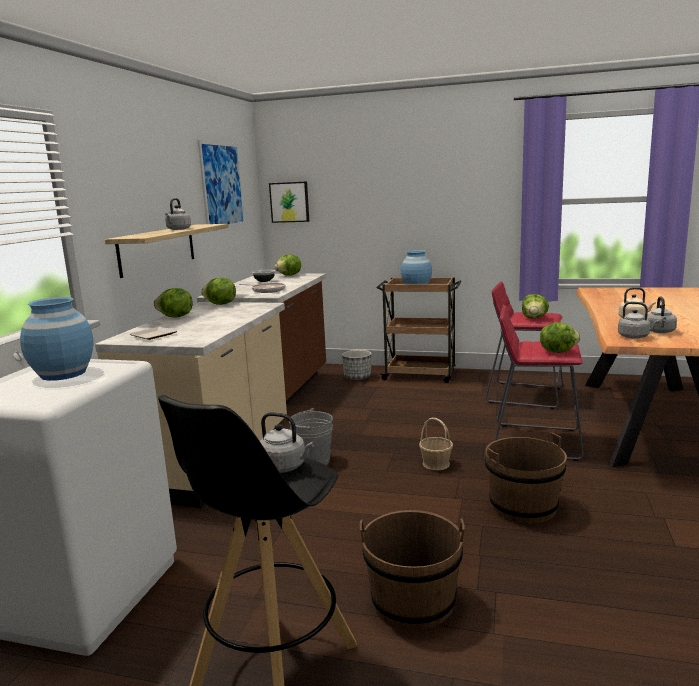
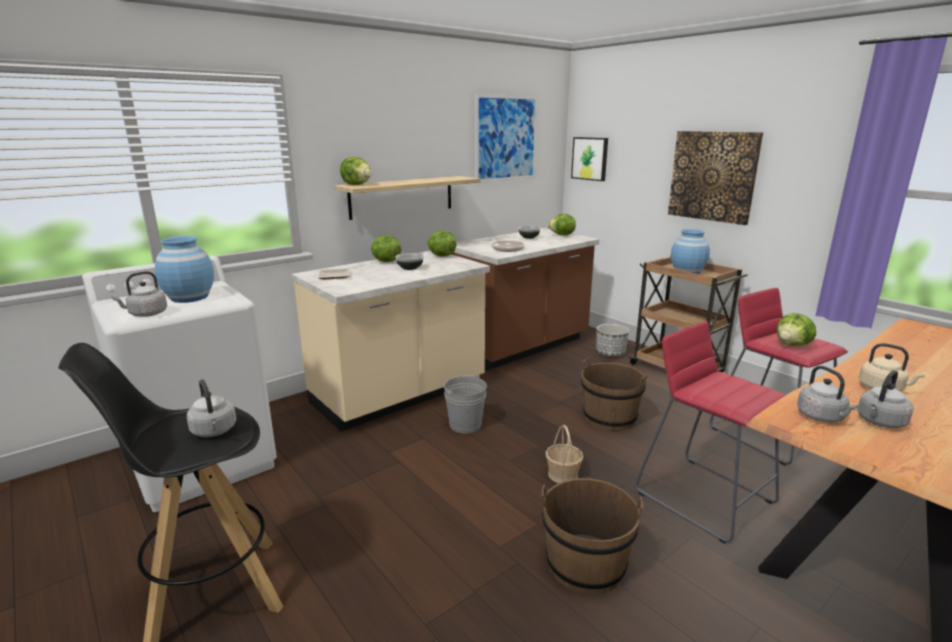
camera: 35 degrees right, 5 degrees up
grey kettle [165,198,191,230] -> grey kettle moved to [112,271,167,317]
brown bucket [360,510,465,630] -> brown bucket moved to [581,358,648,431]
lettuce [540,322,581,353] -> lettuce moved to [340,157,371,185]
none -> bowl [395,253,424,270]
none -> picture [668,131,763,225]

